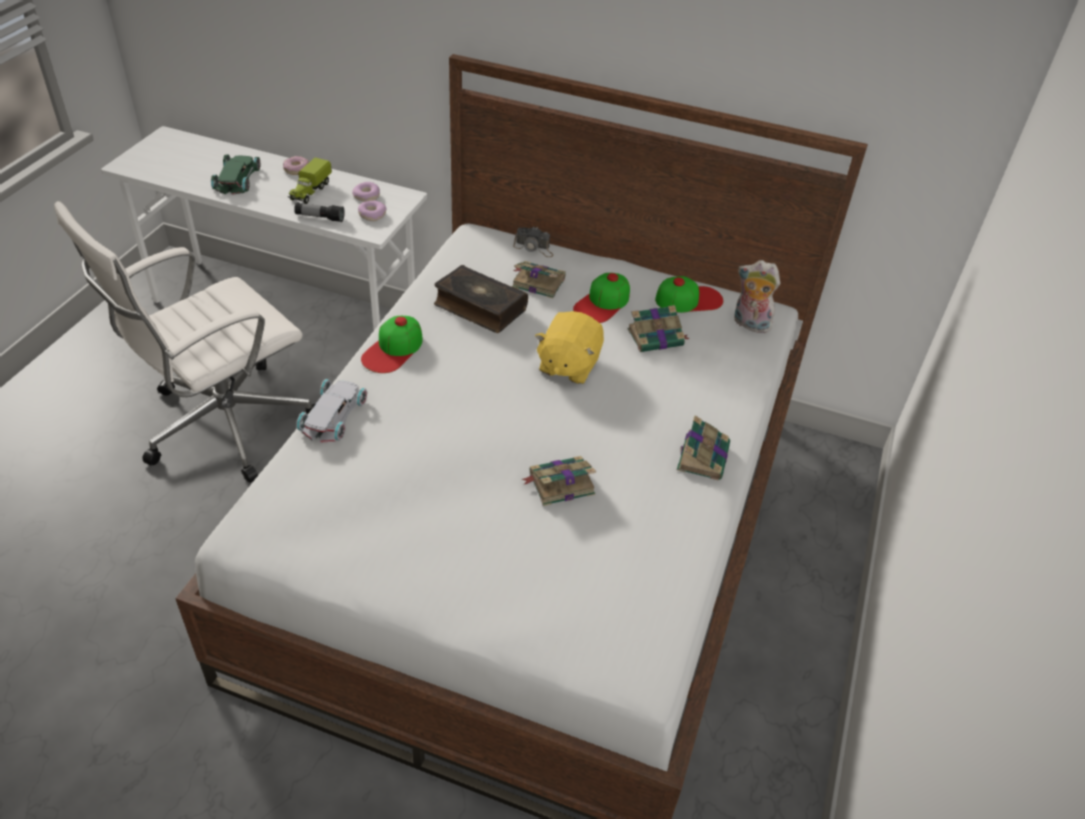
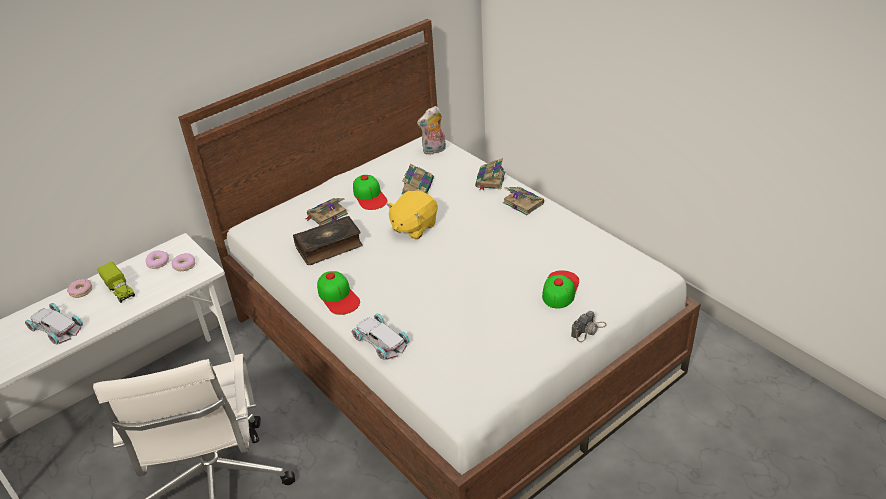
camera: 55 degrees left, 5 degrees down
green toy car [211,154,261,195] -> white toy car [25,303,83,344]
flashlight [294,203,345,222] -> none
camera [513,226,553,257] -> camera moved to [571,311,607,342]
book [522,456,596,506] -> book moved to [475,158,505,190]
yellow plush toy [535,311,604,384] -> yellow plush toy turned 75 degrees clockwise [387,190,438,239]
cap [655,276,723,313] -> cap moved to [542,270,579,309]

